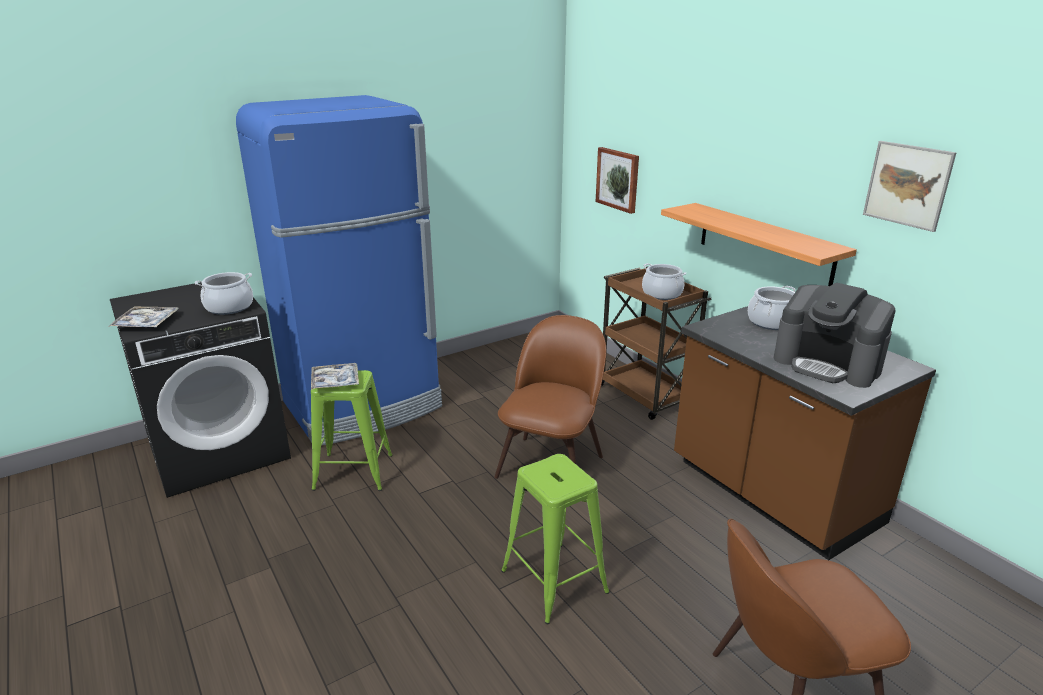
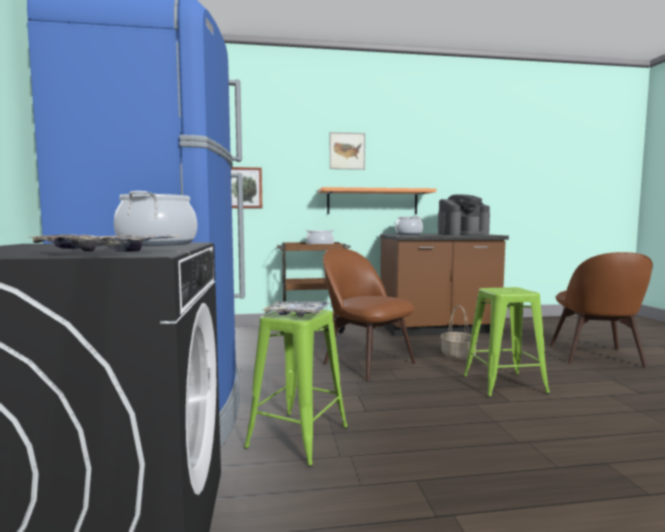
camera: 65 degrees left, 20 degrees down
picture [863,141,956,232] -> picture moved to [330,132,365,170]
none -> basket [441,305,478,361]

